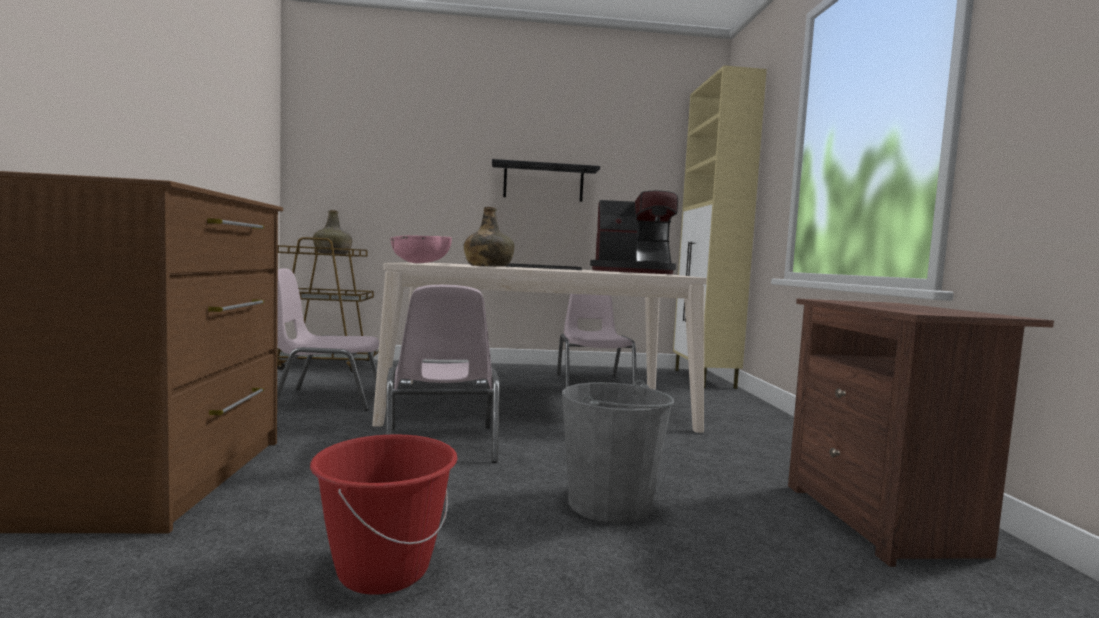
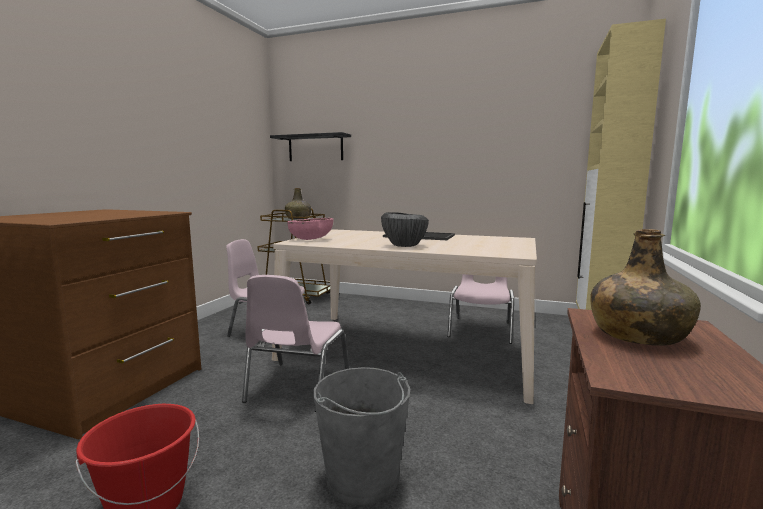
camera: 25 degrees right, 5 degrees up
green bottle [464,207,515,267] -> green bottle moved to [590,229,701,346]
black shelf [492,159,600,202] -> black shelf moved to [270,132,351,161]
coffee machine [590,190,678,274] -> none
none -> bowl [381,212,429,247]

